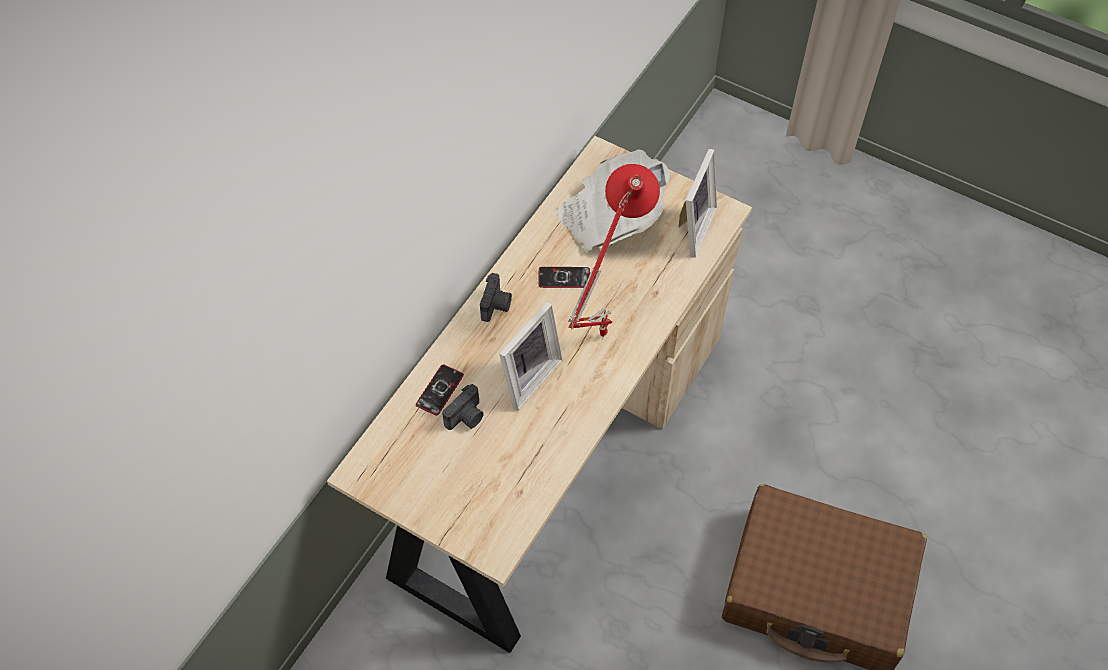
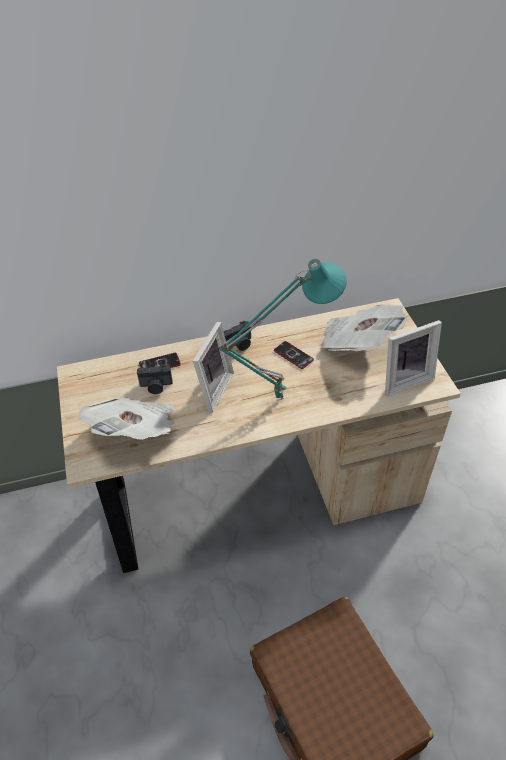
camera: 45 degrees right, 10 degrees down
picture frame [499,301,562,411] -> picture frame turned 60 degrees counterclockwise [193,321,234,413]
red table lamp [568,164,660,339] -> turquoise table lamp [219,259,347,401]
none -> newspaper [79,397,174,440]

